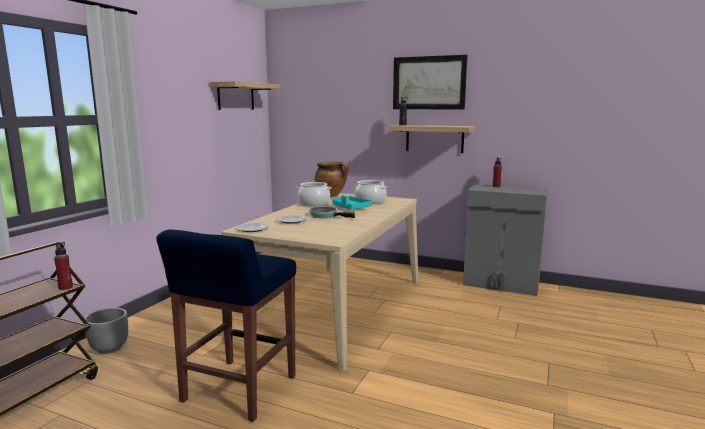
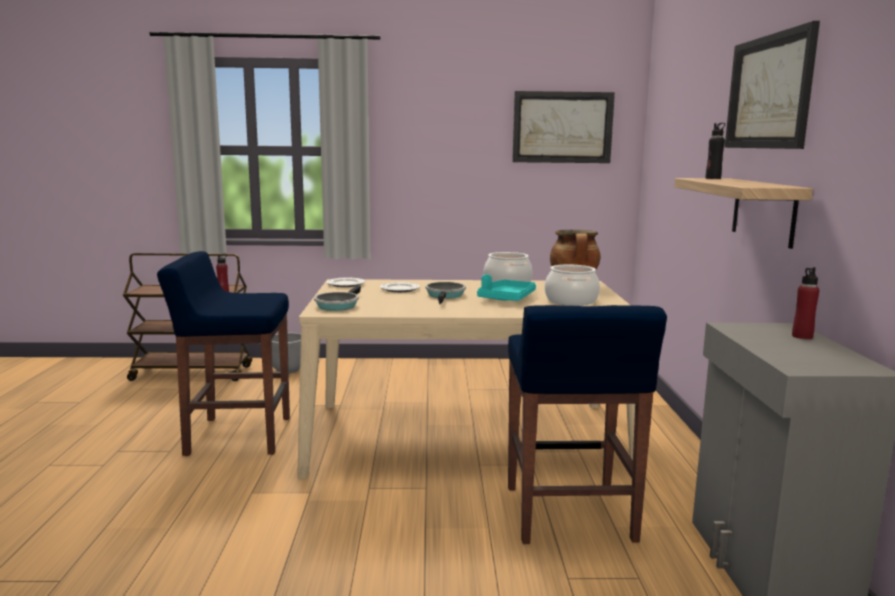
camera: 65 degrees right, 0 degrees up
shelf [210,81,280,110] -> picture [512,91,615,163]
none -> frying pan [314,285,361,311]
none -> blue stool [508,305,667,544]

